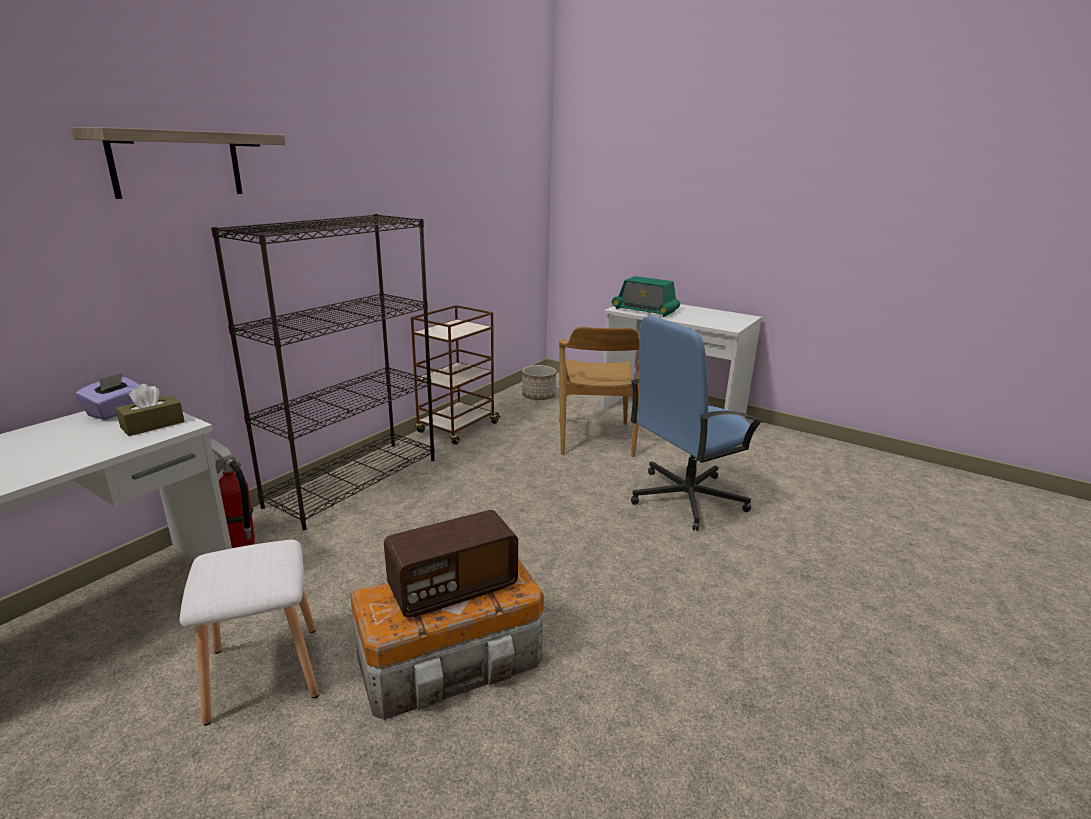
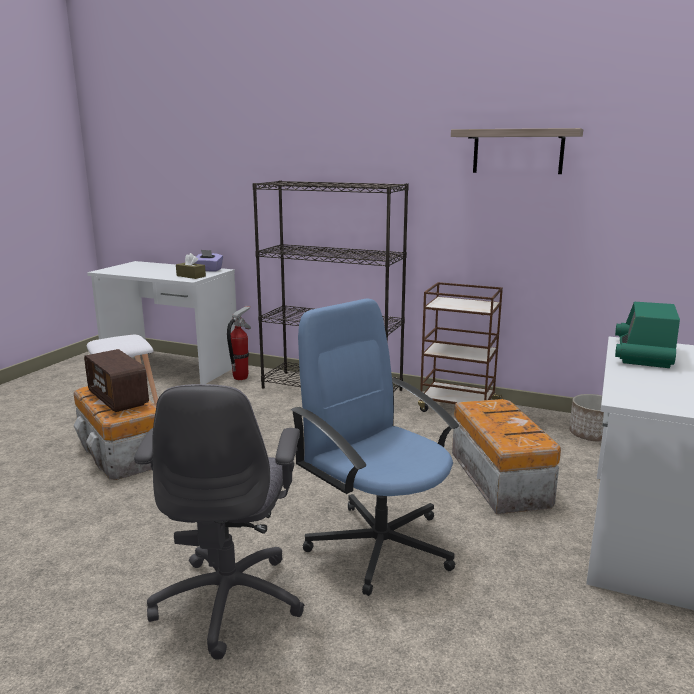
camera: 80 degrees right, 5 degrees down
shelf [71,127,286,199] -> shelf moved to [451,128,583,174]
brown chair [559,327,639,457] -> storage box [452,399,561,514]
none -> grey office chair [134,384,305,660]

